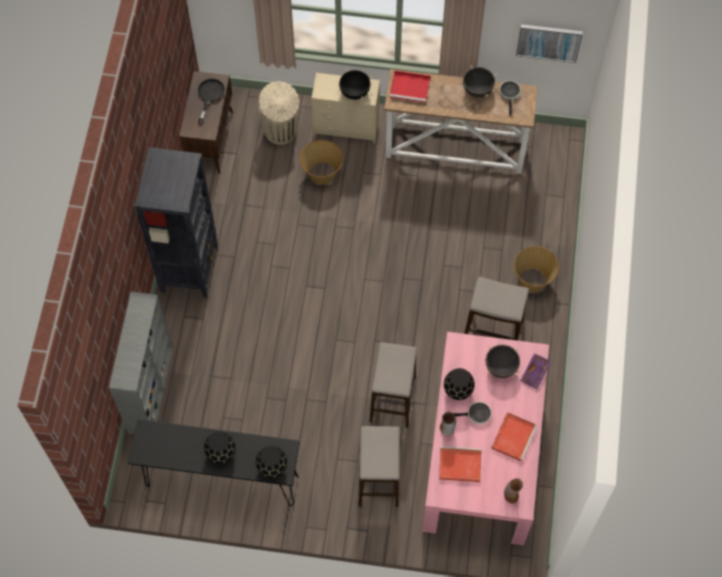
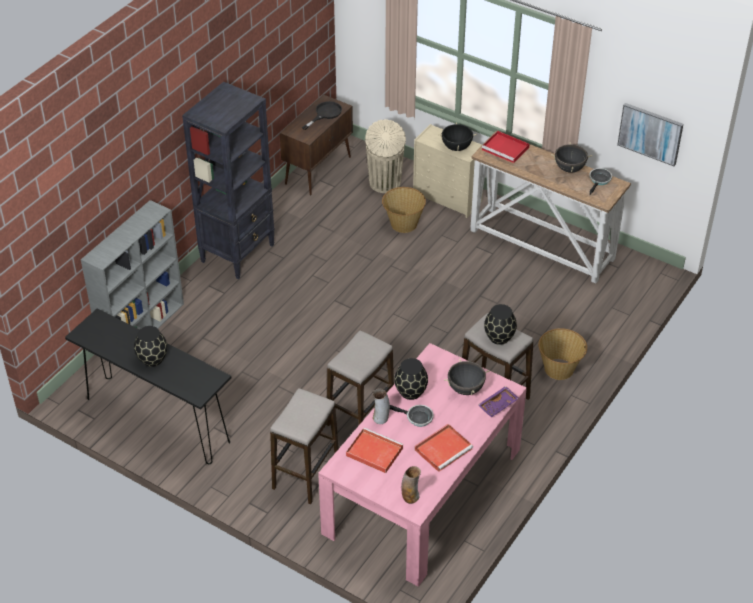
camera: 25 degrees right, 20 degrees down
black vase [256,446,287,478] -> black vase moved to [484,304,517,345]

